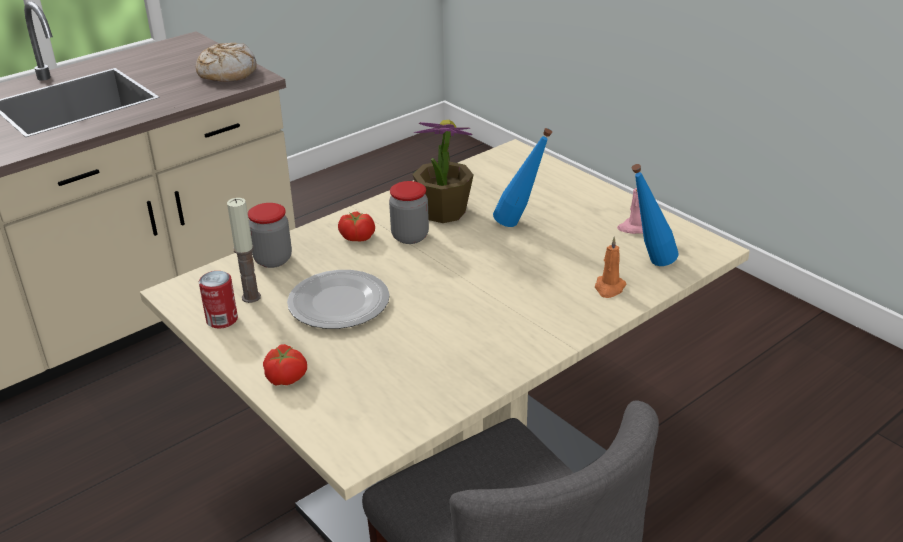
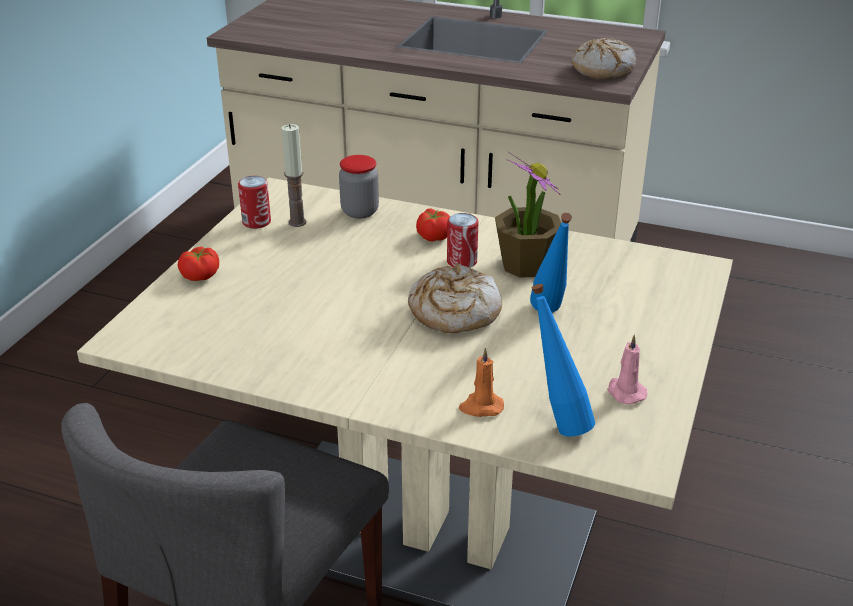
camera: 60 degrees right, 0 degrees up
plate [287,270,390,329] -> none
jar [389,181,429,244] -> can [447,213,478,268]
none -> bread [408,263,502,333]

